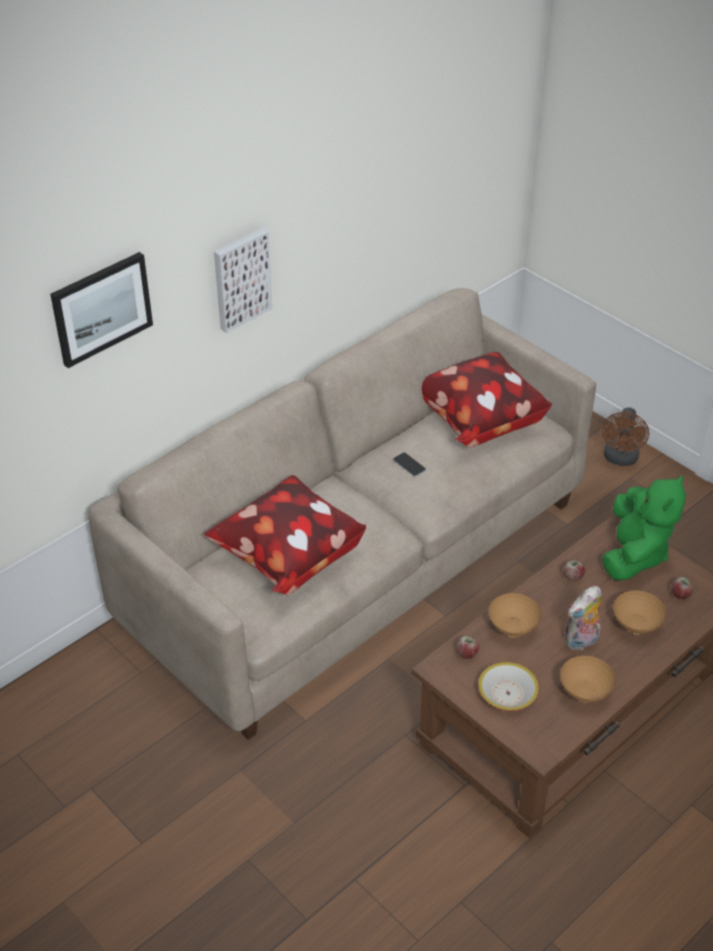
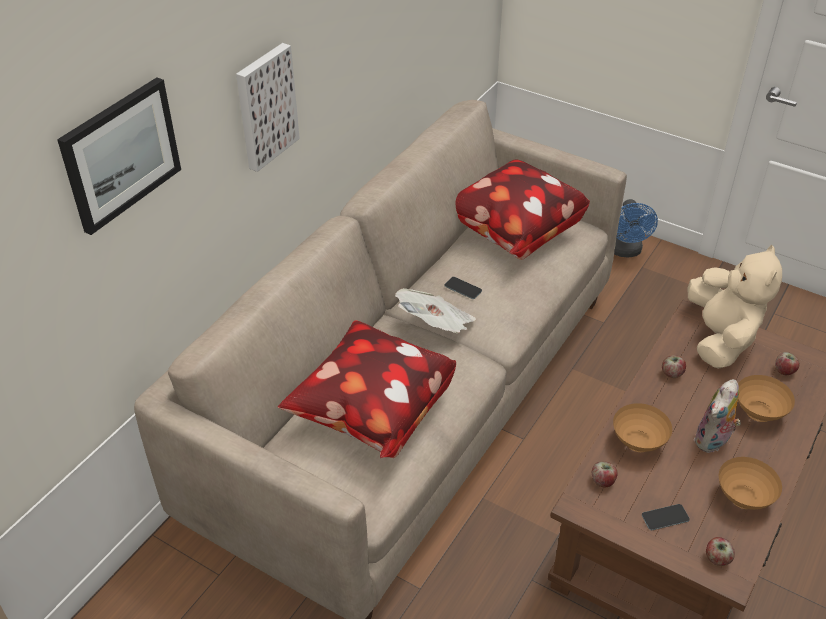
camera: 15 degrees left, 0 degrees up
bowl [478,662,539,711] -> phone [642,504,690,530]
brown fan [601,407,649,466] -> blue fan [614,199,658,257]
green plush toy [602,474,686,580] -> beige plush toy [688,245,782,369]
none -> newspaper [395,288,476,333]
none -> apple [706,537,735,566]

